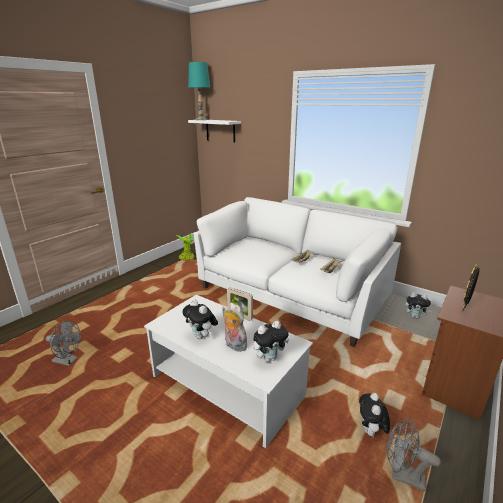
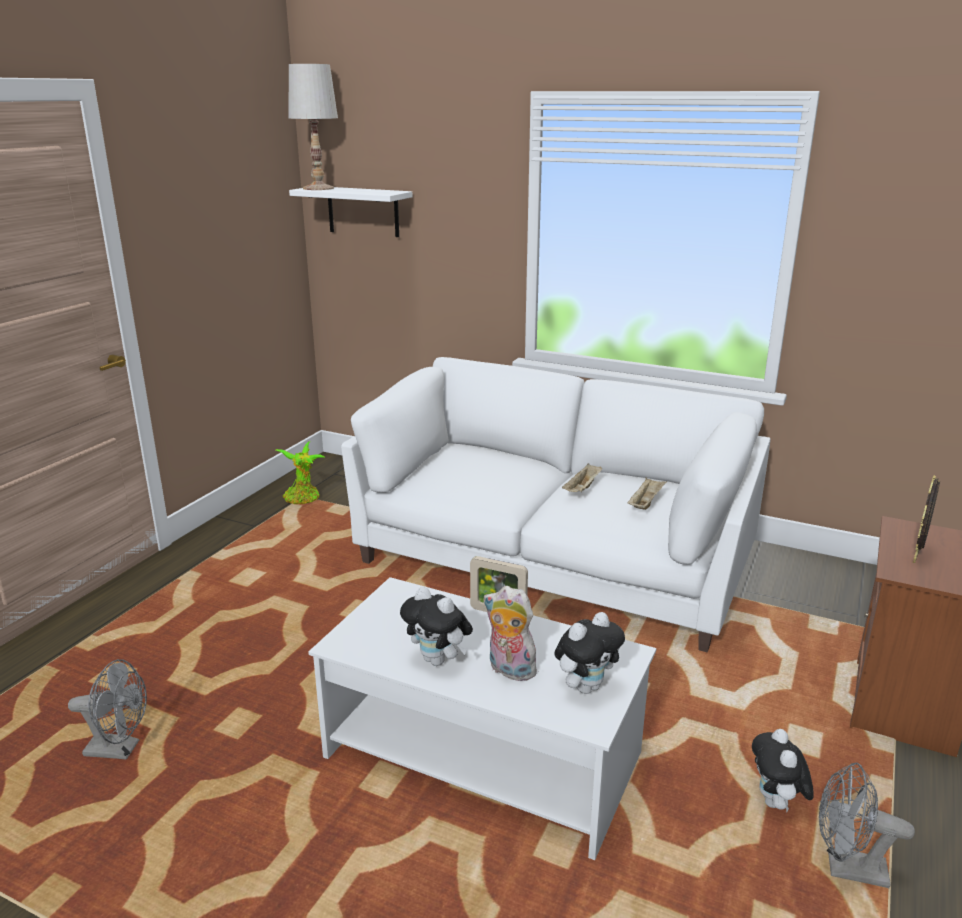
camera: 10 degrees left, 0 degrees up
turquoise table lamp [188,62,210,120] -> white table lamp [289,64,338,190]
plush toy [405,292,432,319] -> none

